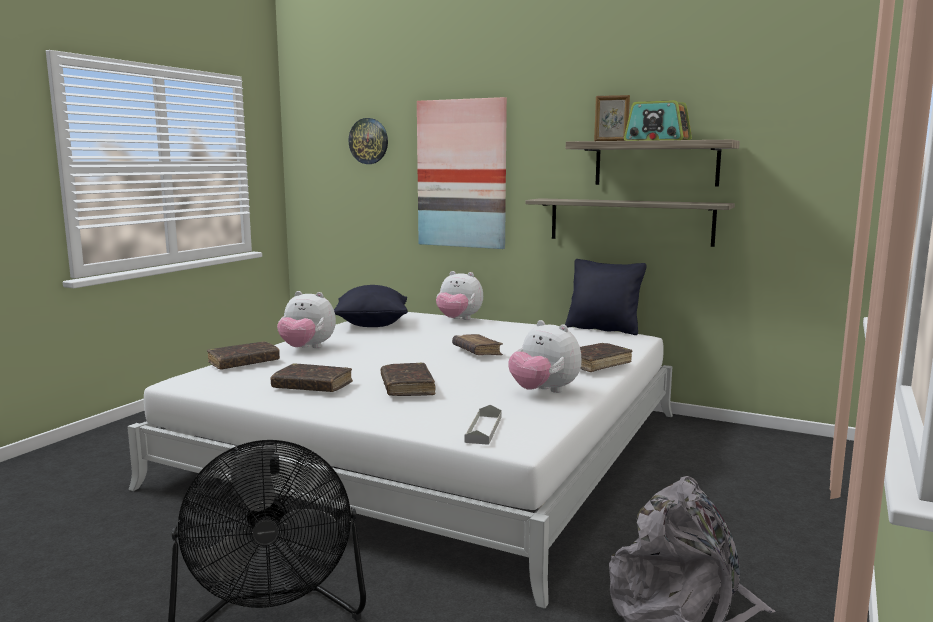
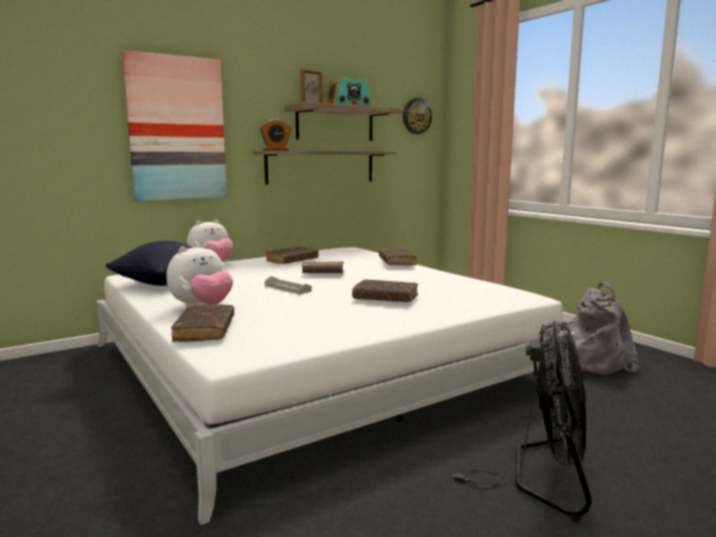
camera: 60 degrees left, 0 degrees up
brown book [270,363,353,392] -> brown book moved to [266,246,319,264]
wall clock [348,118,388,164] -> wall clock moved to [403,98,432,134]
grey tray [464,405,502,445] -> grey tray moved to [265,276,312,295]
plush toy [508,320,581,393] -> none
black pillow [565,259,647,335] -> none
none -> alarm clock [260,119,291,151]

